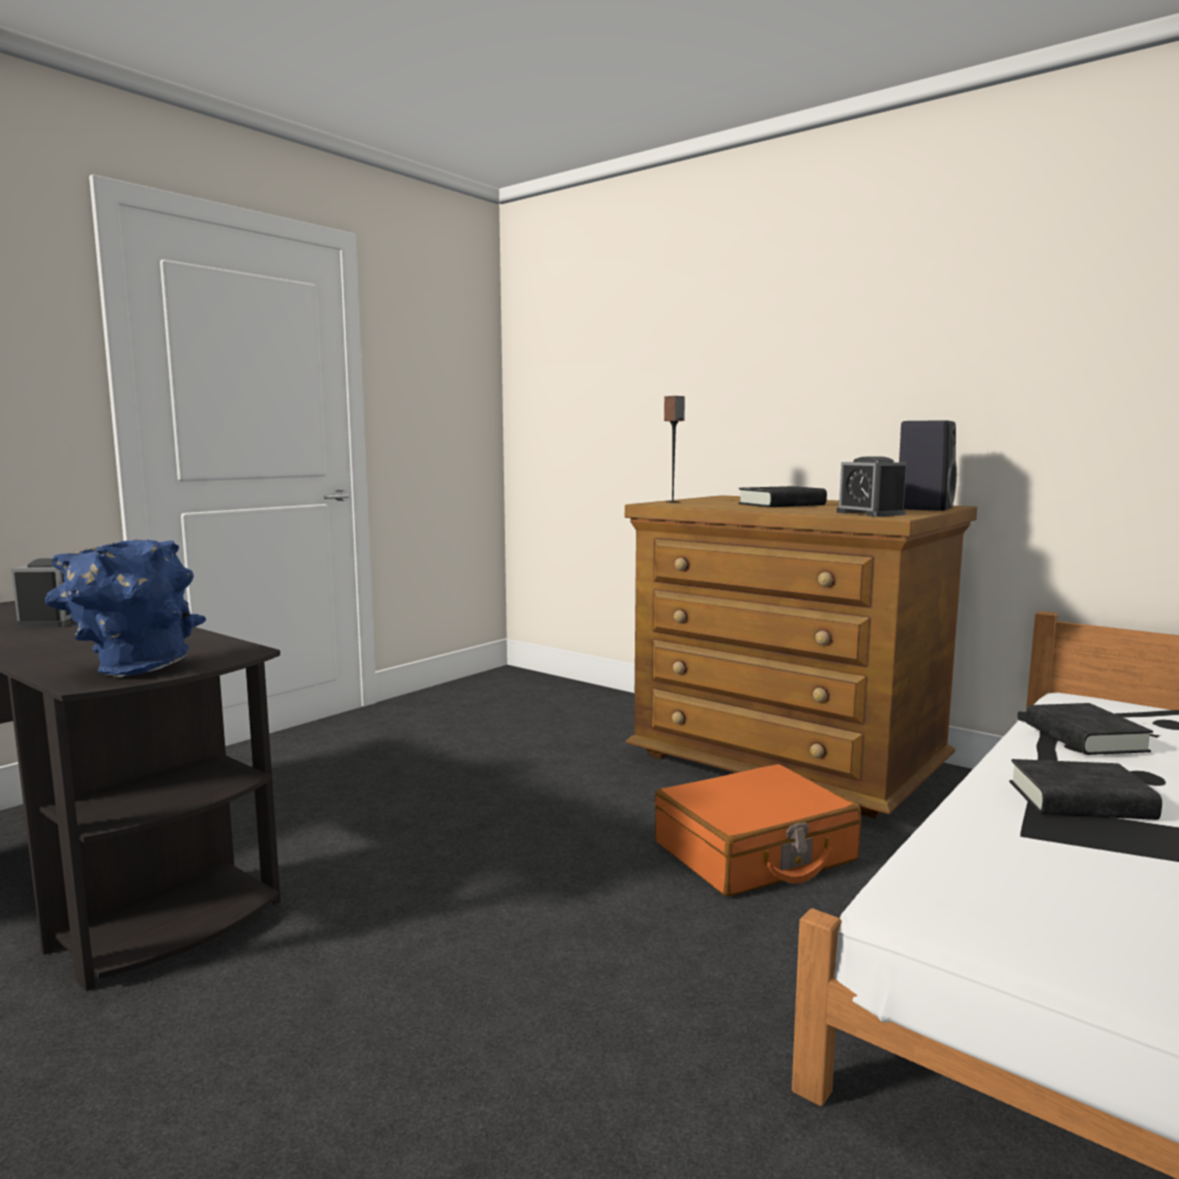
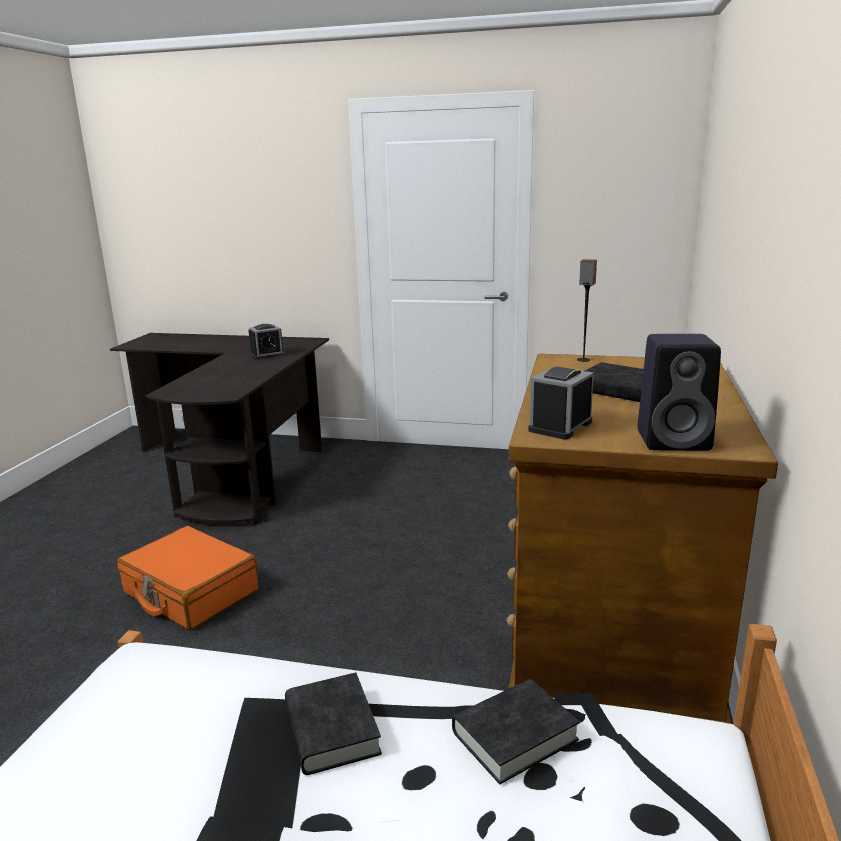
camera: 65 degrees right, 10 degrees up
blue vase [45,539,206,677] -> none
orange suitcase [654,764,861,897] -> orange suitcase moved to [117,526,259,630]

